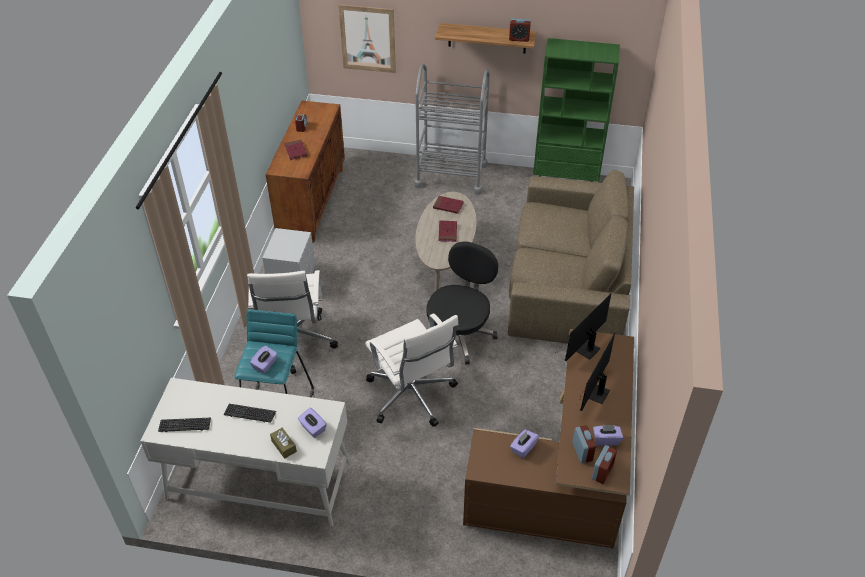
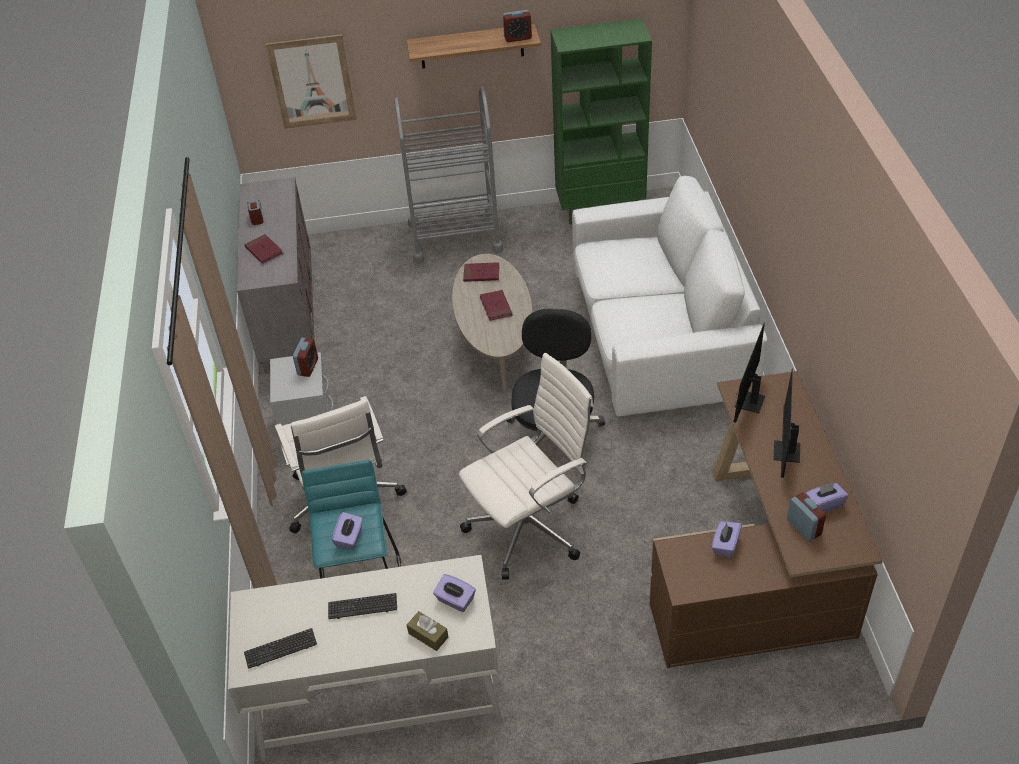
camera: 15 degrees left, 0 degrees up
brown cabinet [266,100,345,243] -> grey cabinet [237,177,314,374]
white office chair [365,313,458,427] -> white office chair turned 75 degrees counterclockwise [459,353,593,580]
brown sofa [508,170,634,344] -> white sofa [572,176,767,417]
alarm clock [592,445,617,484] -> alarm clock moved to [293,338,318,377]

